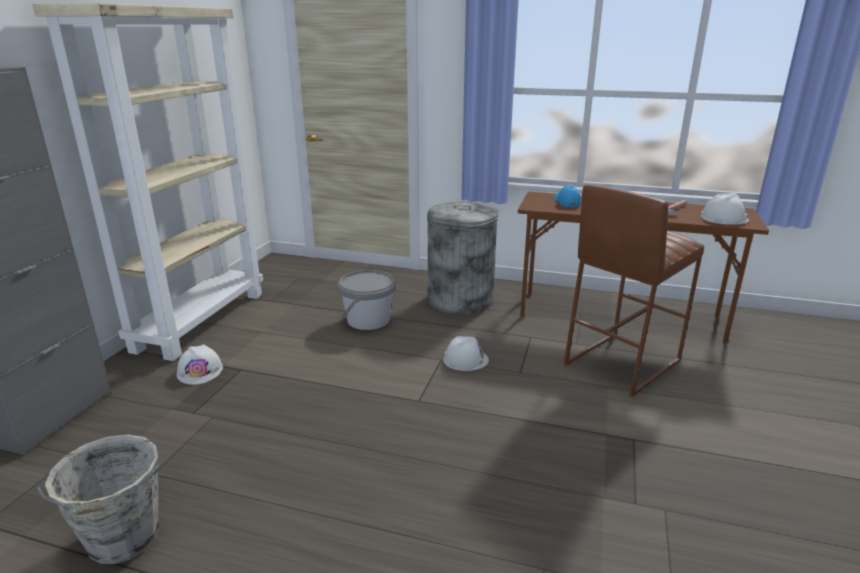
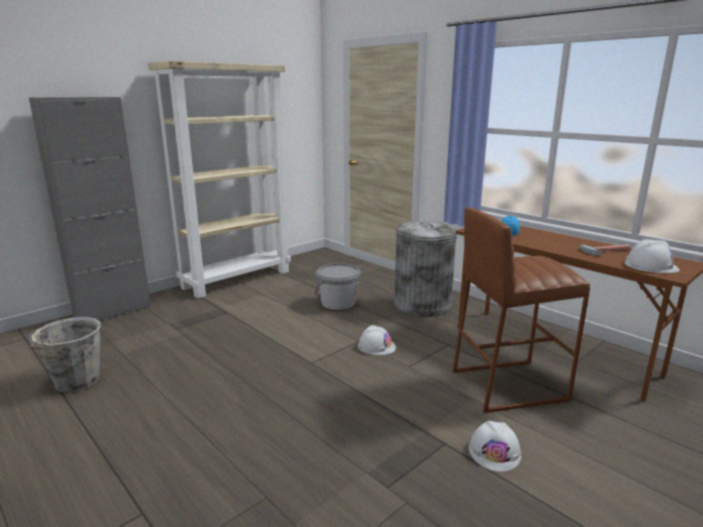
camera: 30 degrees right, 5 degrees down
white hard hat [177,345,223,385] -> white hard hat moved to [469,421,521,472]

